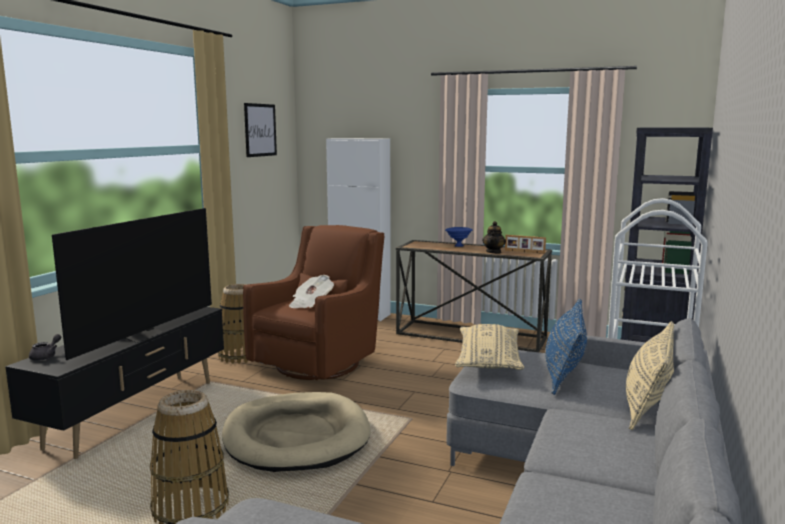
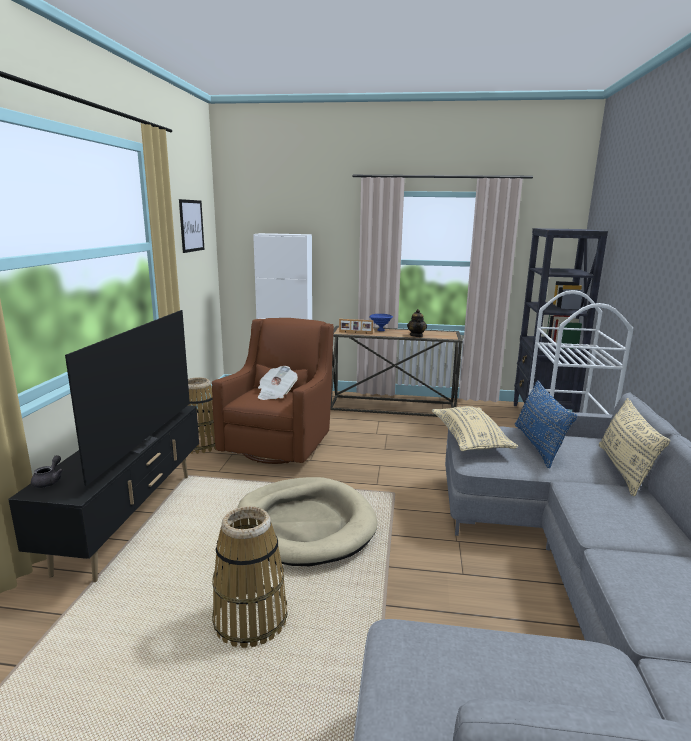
camera: 15 degrees left, 5 degrees up
picture frame [505,235,546,254] -> picture frame moved to [339,319,373,334]

